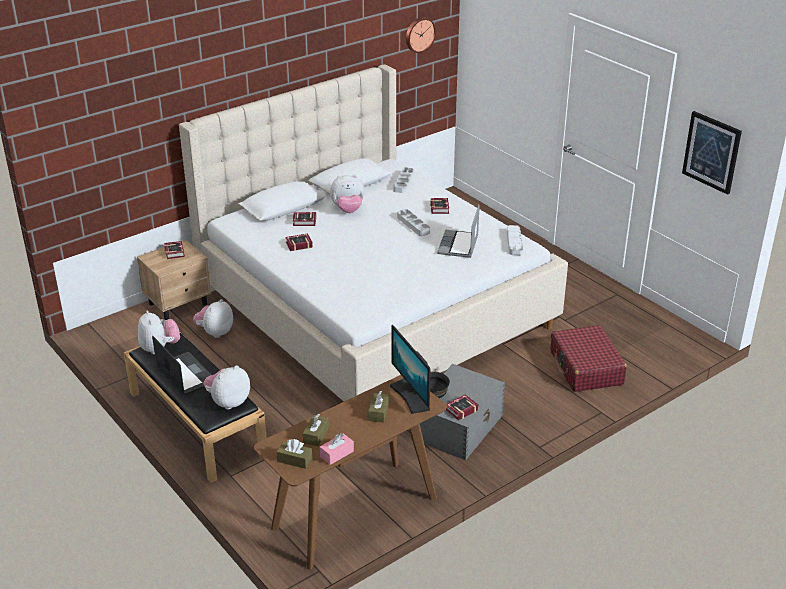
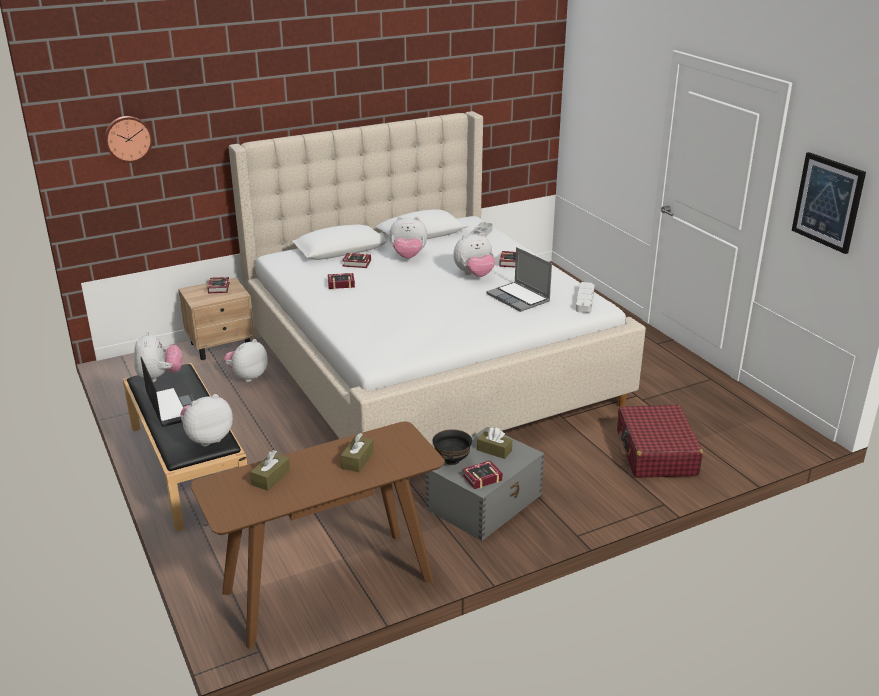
camera: 10 degrees right, 5 degrees down
brown tissue box [277,439,312,469] -> brown tissue box moved to [477,427,512,459]
pink tissue box [320,433,354,465] -> none
monitor [390,325,431,414] -> none
grey tray [397,209,430,236] -> plush toy [453,232,495,277]
wall clock [406,17,436,53] -> wall clock moved to [104,116,153,163]
laptop [437,205,480,258] -> laptop turned 60 degrees counterclockwise [487,247,552,312]

